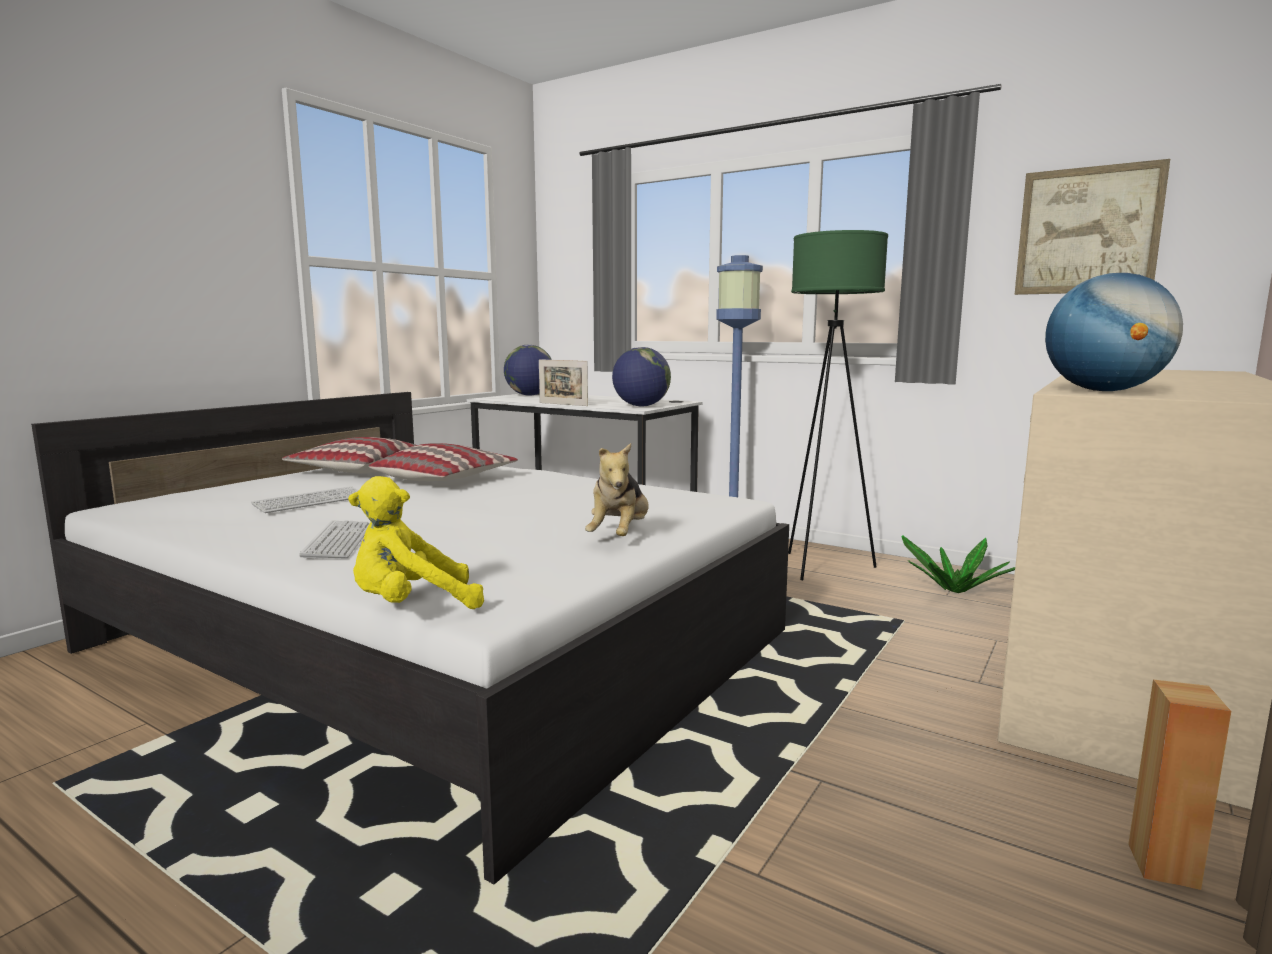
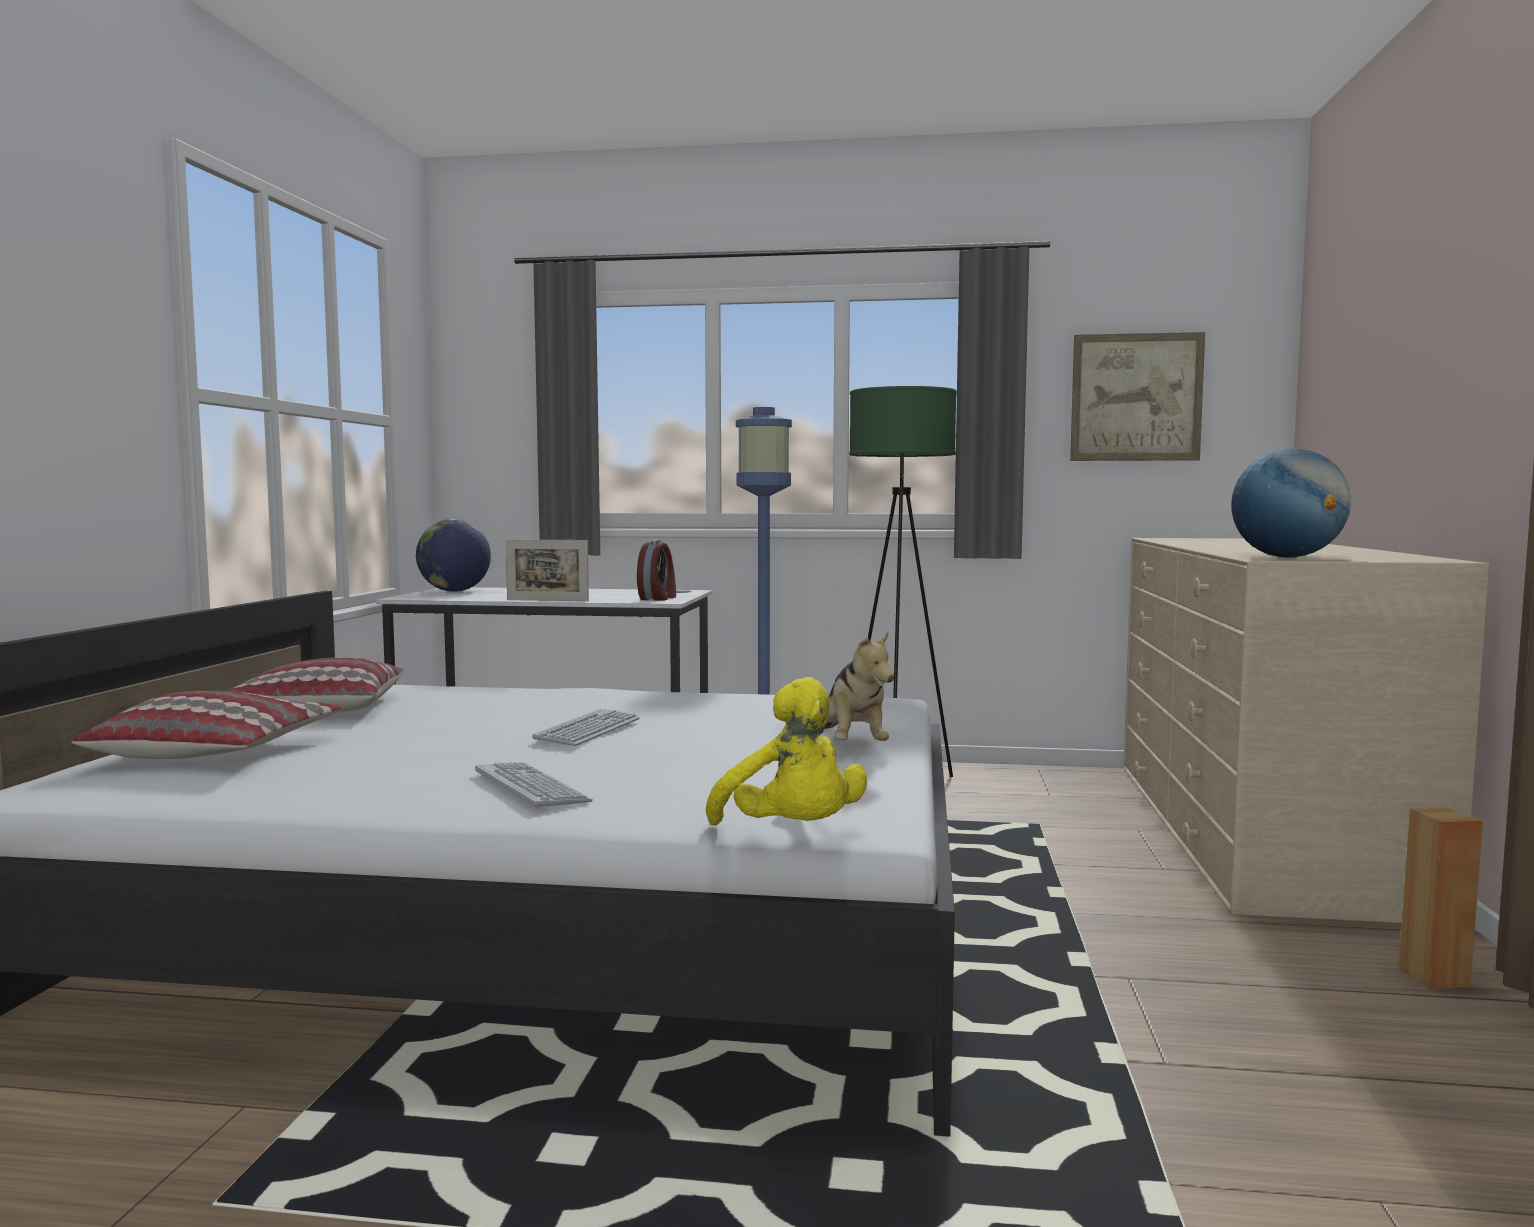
camera: 25 degrees left, 5 degrees down
keyboard [251,486,359,513] -> keyboard moved to [532,709,640,746]
yellow plush toy [348,476,484,609] -> yellow plush toy turned 75 degrees counterclockwise [706,677,867,825]
pillow [369,443,518,481] -> pillow moved to [71,691,342,759]
globe [612,347,671,406] -> alarm clock [637,540,676,601]
potted plant [901,535,1015,593] -> none

